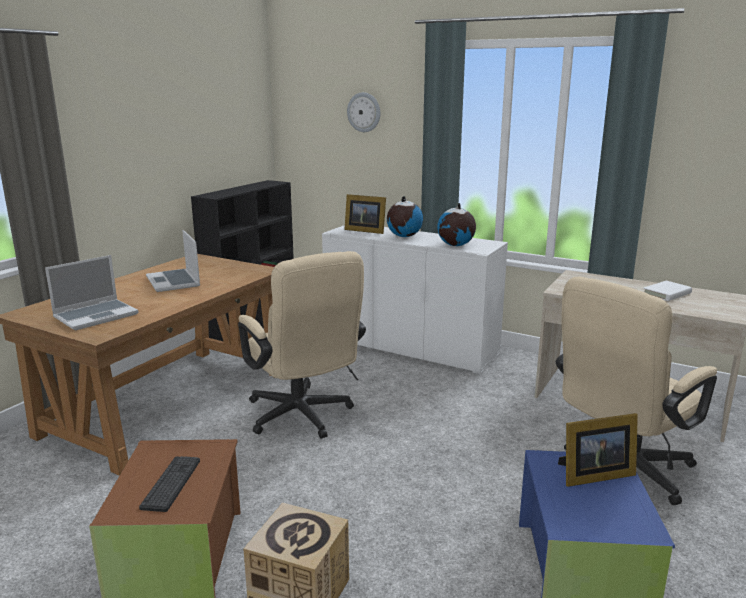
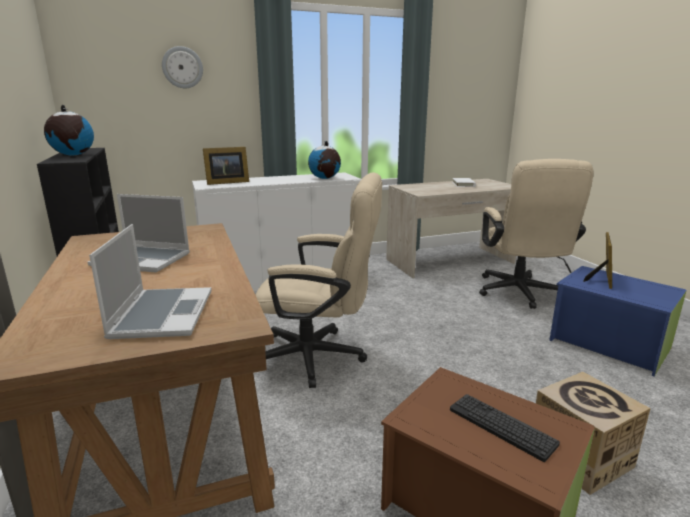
camera: 50 degrees left, 0 degrees up
globe [387,196,423,237] -> globe moved to [44,105,94,156]

